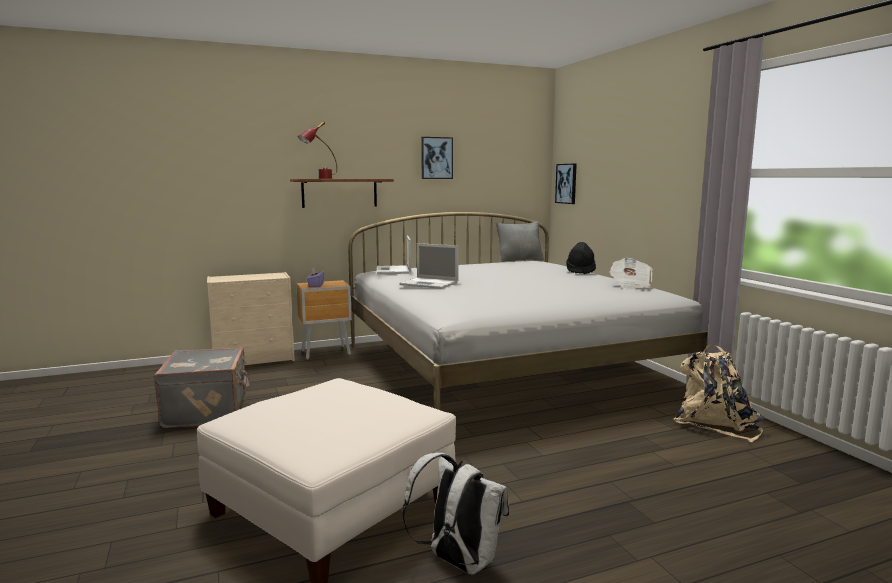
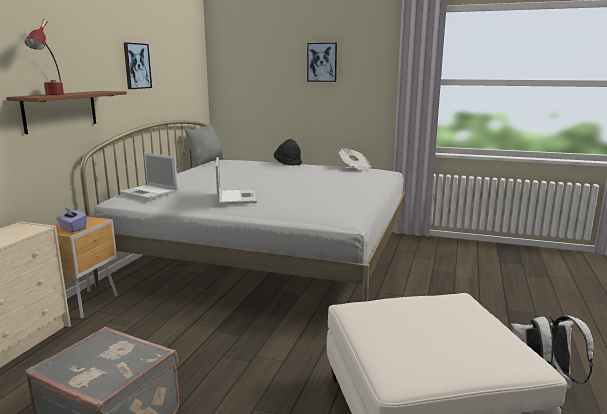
camera: 50 degrees left, 5 degrees up
laptop [400,243,459,289] -> laptop turned 75 degrees counterclockwise [216,157,257,205]
picture [555,164,577,204] -> picture moved to [307,43,337,82]
beige backpack [673,344,764,442] -> none

